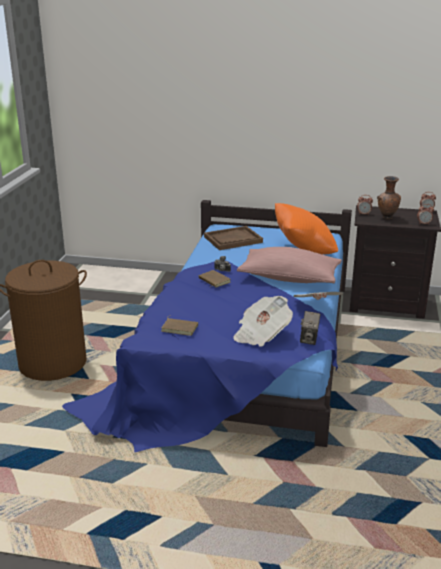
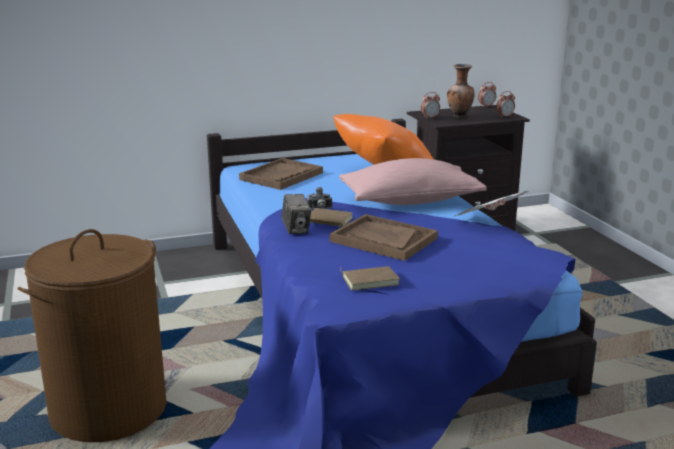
camera: 30 degrees left, 5 degrees down
newspaper [233,296,293,347] -> none
camera [300,311,320,345] -> camera moved to [281,194,311,234]
none -> brown tray [329,214,438,261]

